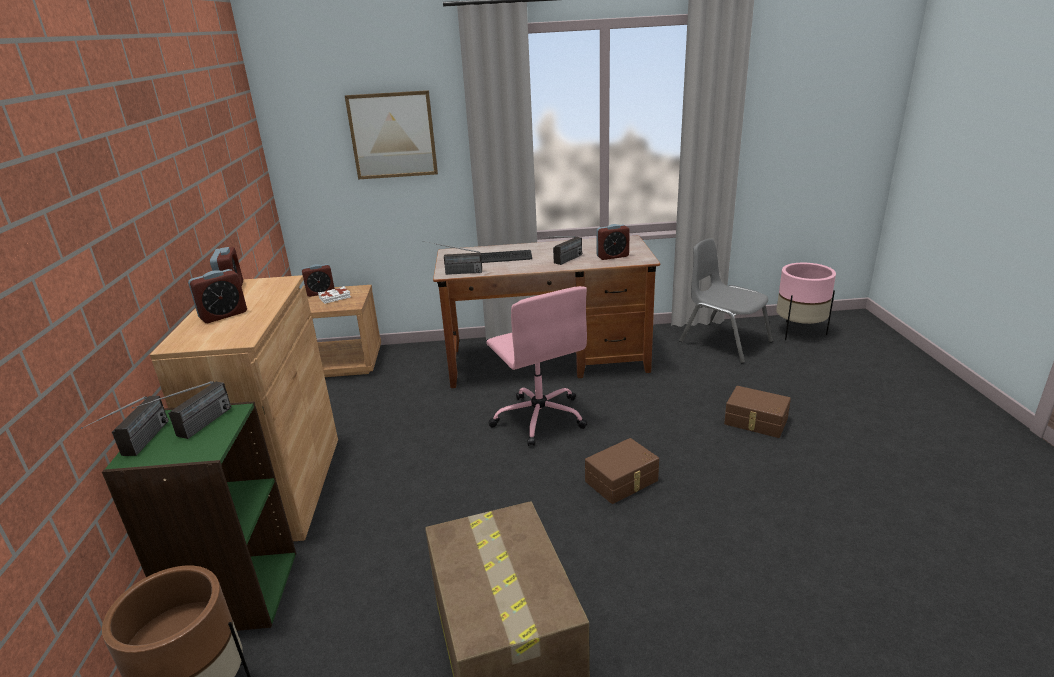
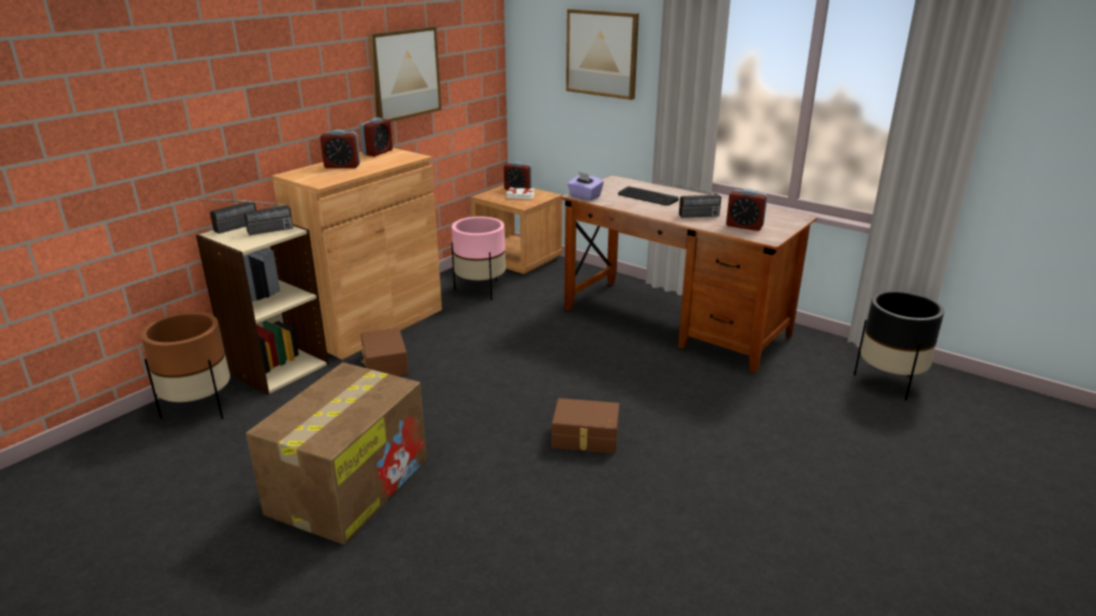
camera: 40 degrees right, 0 degrees up
green bookcase [102,401,296,631] -> beige bookcase [196,224,329,395]
radio [423,241,482,275] -> purple tissue box [567,172,604,200]
pink office chair [487,286,588,446] -> none
grey chair [679,239,773,364] -> black planter [854,291,944,401]
brown storage box [724,386,791,438] -> brown storage box moved to [361,328,409,376]
pink planter [776,263,836,340] -> pink planter moved to [451,217,506,300]
none -> picture [368,26,441,122]

